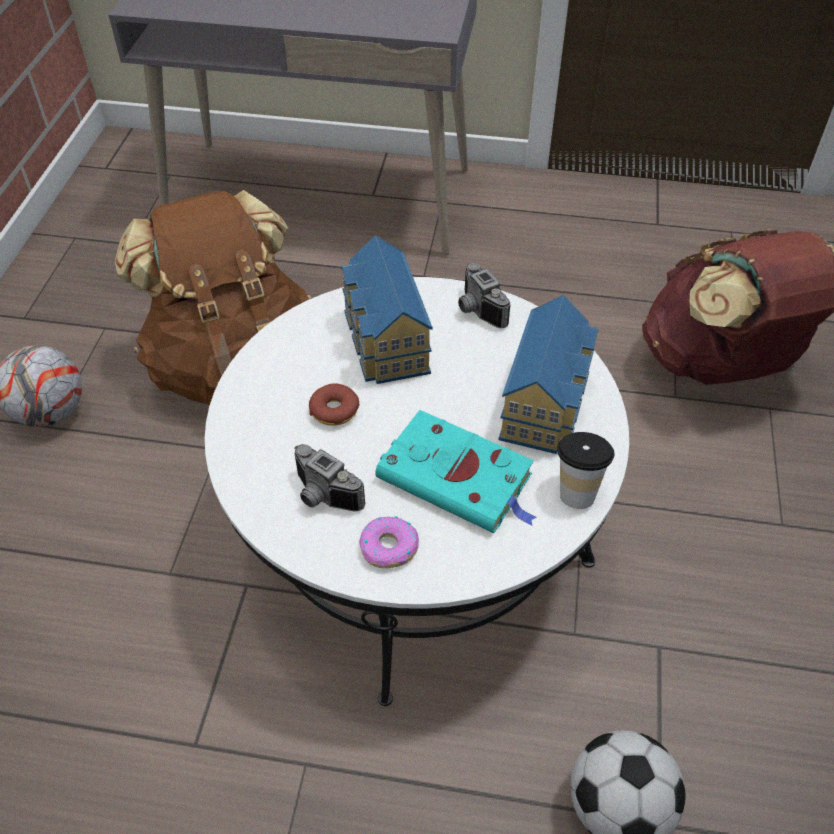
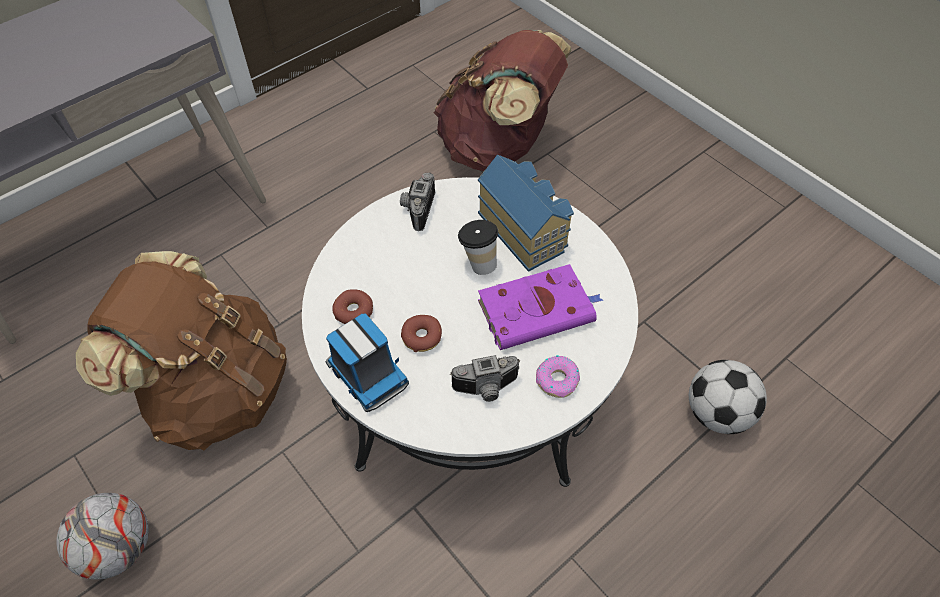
camera: 50 degrees left, 5 degrees up
toy house [340,235,433,384] -> none
turquoise book [375,410,537,533] -> purple book [478,264,603,350]
camera [458,263,510,328] -> camera turned 90 degrees clockwise [400,173,435,231]
cup [557,432,615,509] -> cup moved to [458,220,498,275]
none -> toy truck [326,313,409,412]
none -> donut [332,290,373,324]

